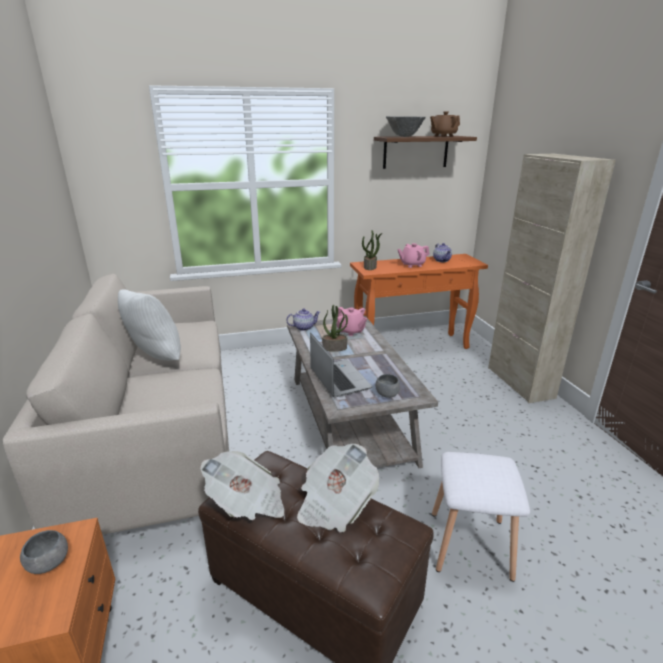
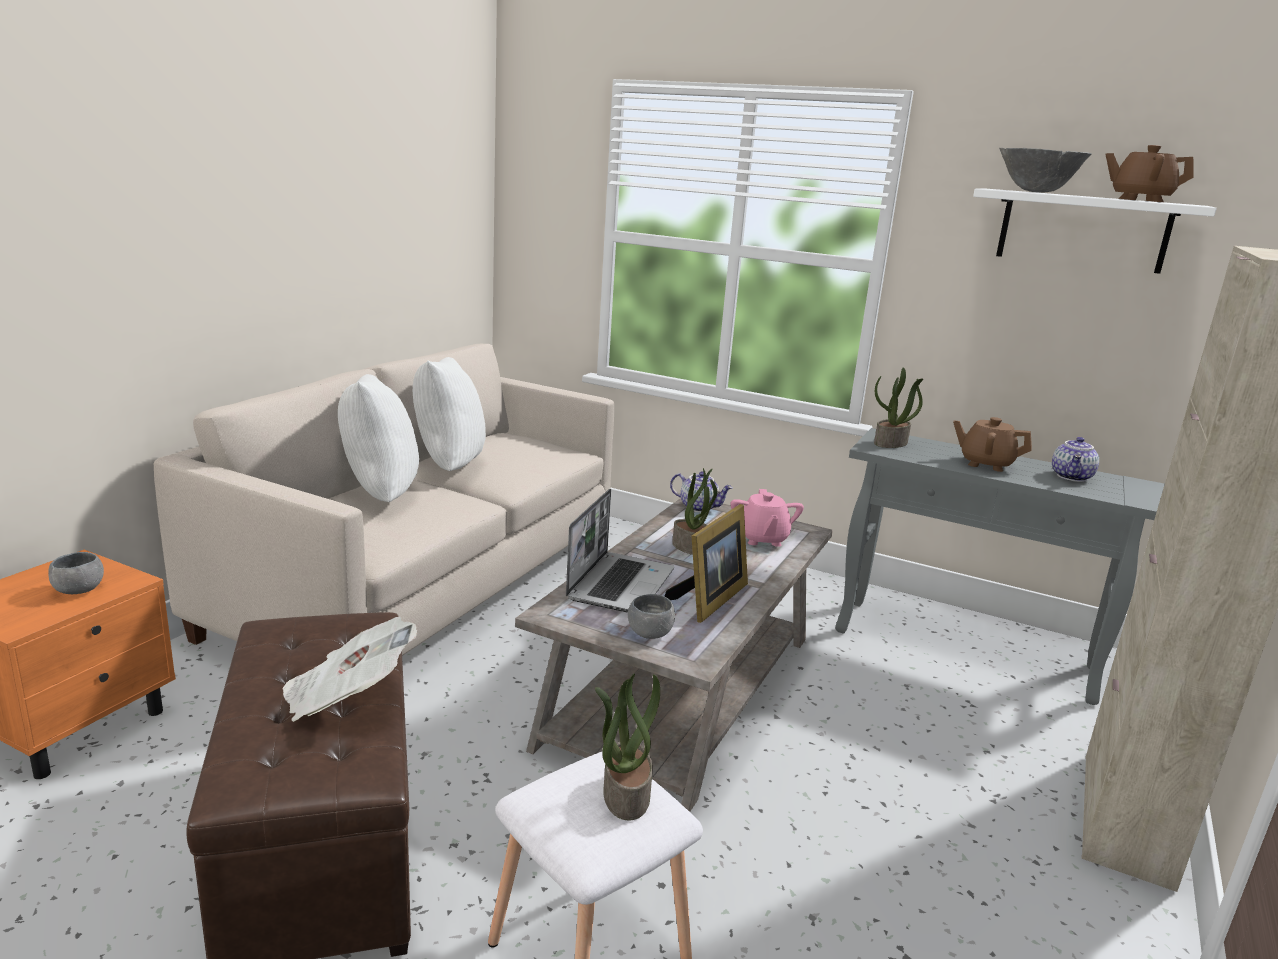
camera: 40 degrees right, 5 degrees down
newspaper [200,451,285,520] -> none
orange console table [350,254,488,349] -> grey console table [835,428,1165,705]
brown shelf [374,136,477,169] -> white shelf [973,188,1216,274]
pink teapot [397,243,430,268] -> brown teapot [953,417,1032,472]
none -> white pillow [338,374,419,502]
none -> potted plant [595,674,660,821]
none -> picture frame [665,504,748,623]

